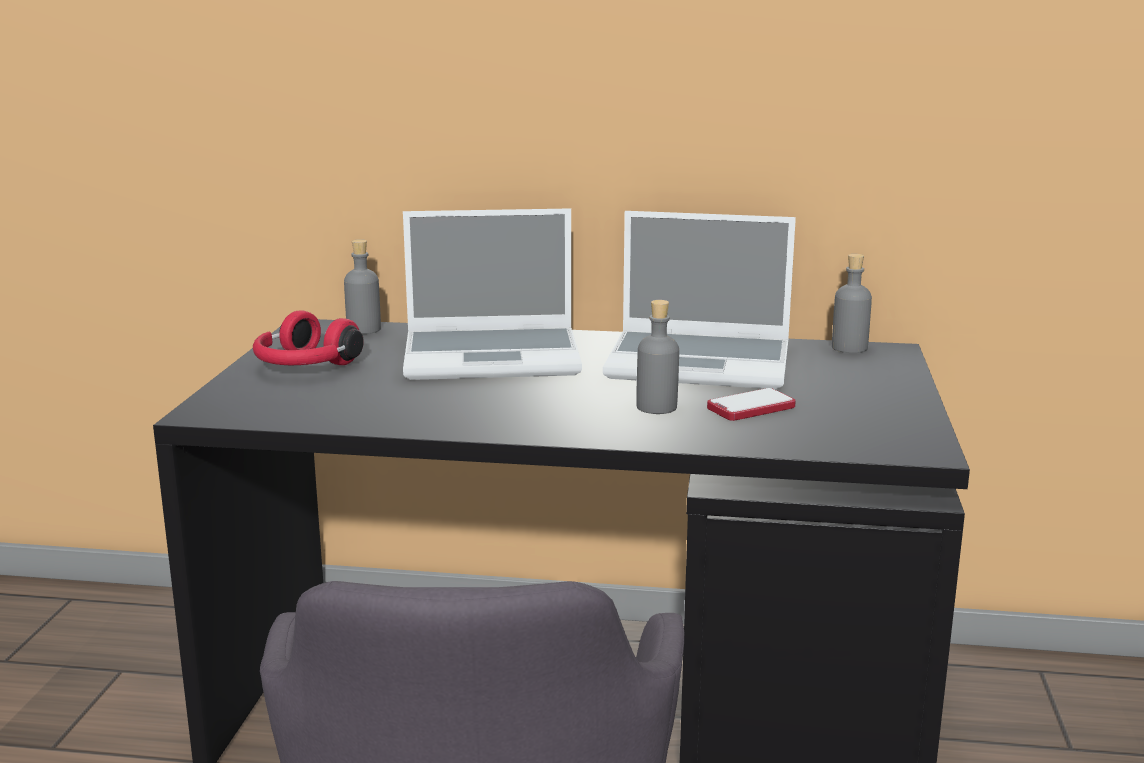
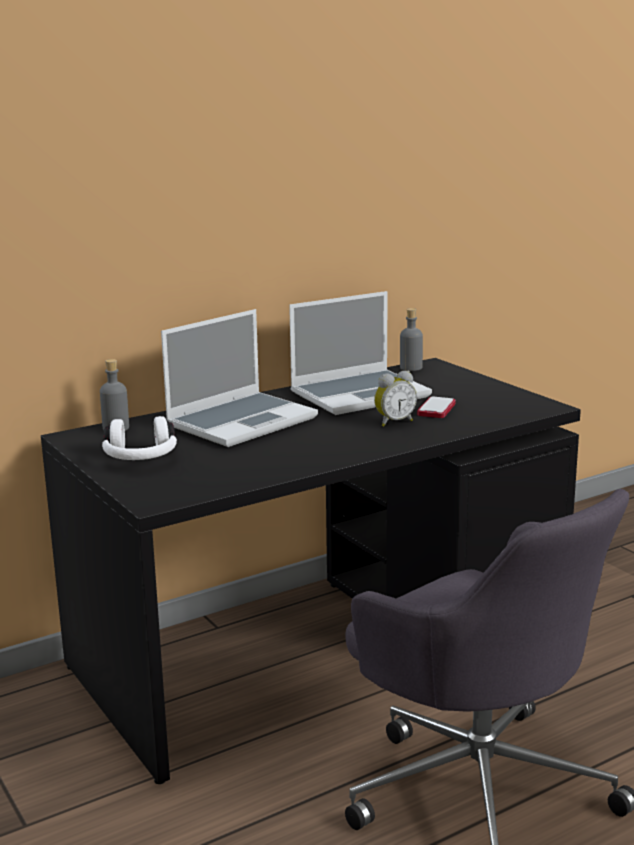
camera: 40 degrees left, 0 degrees up
red headphones [253,310,364,365] -> white headphones [102,416,177,460]
grey bottle [636,300,679,414] -> alarm clock [374,371,417,427]

